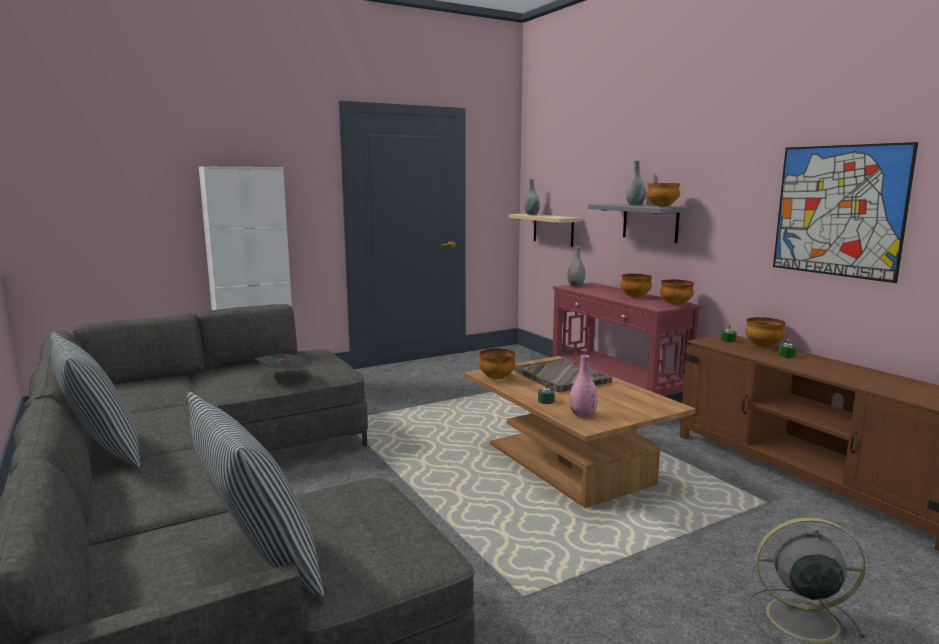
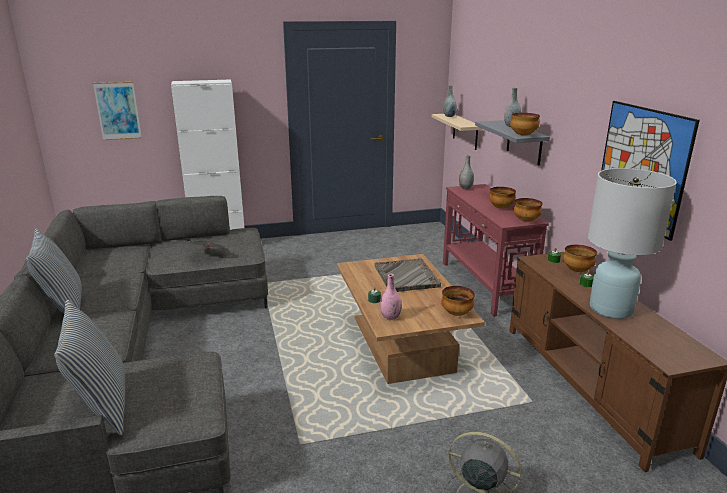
camera: 15 degrees right, 10 degrees up
bowl [479,348,516,379] -> bowl moved to [441,286,475,316]
none -> picture [93,82,142,140]
none -> white table lamp [588,168,677,319]

